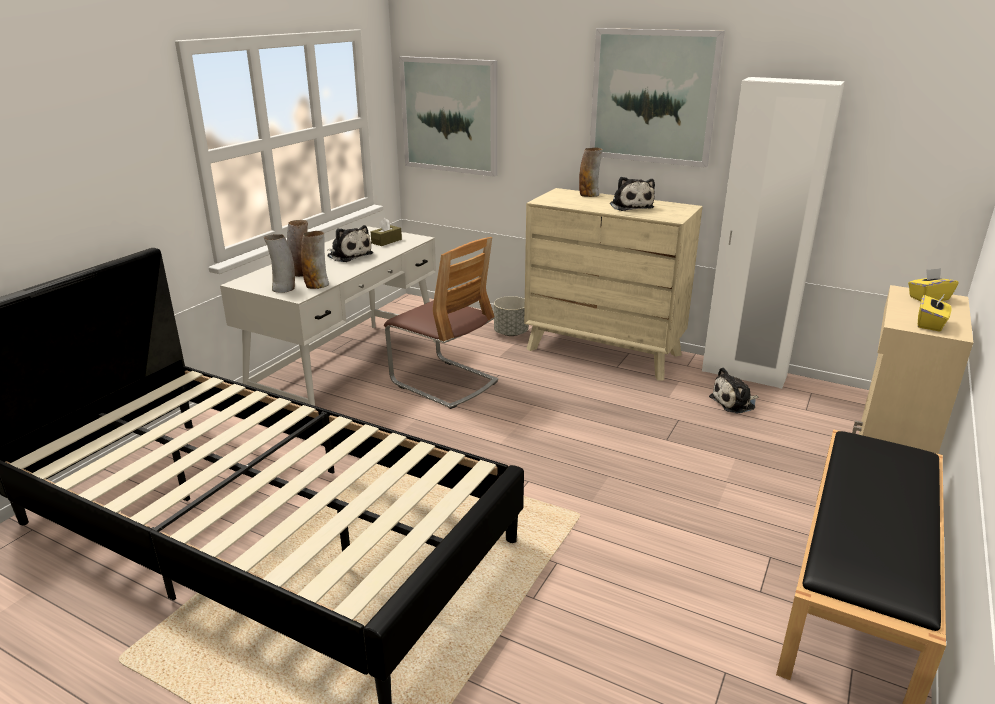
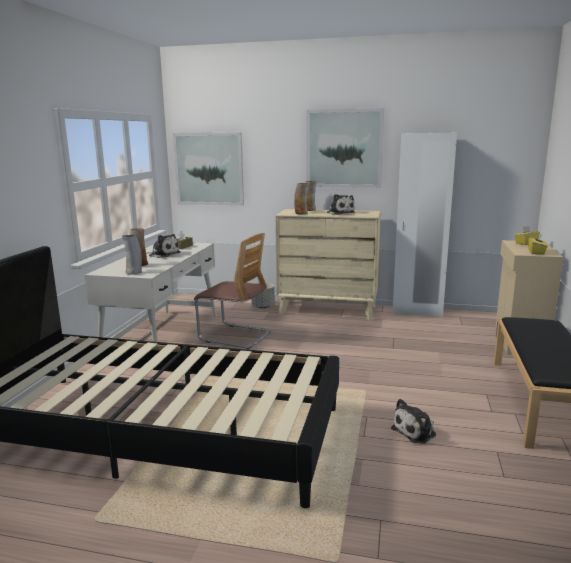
camera: 15 degrees left, 10 degrees down
vase [301,231,329,289] -> vase moved to [294,183,308,215]
plush toy [709,367,759,413] -> plush toy moved to [391,399,436,444]

